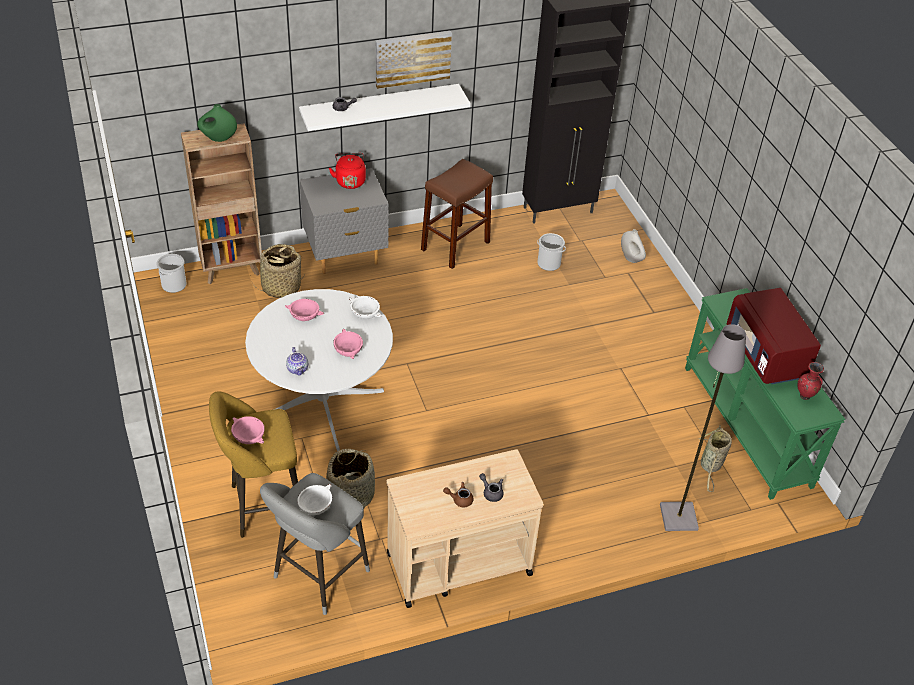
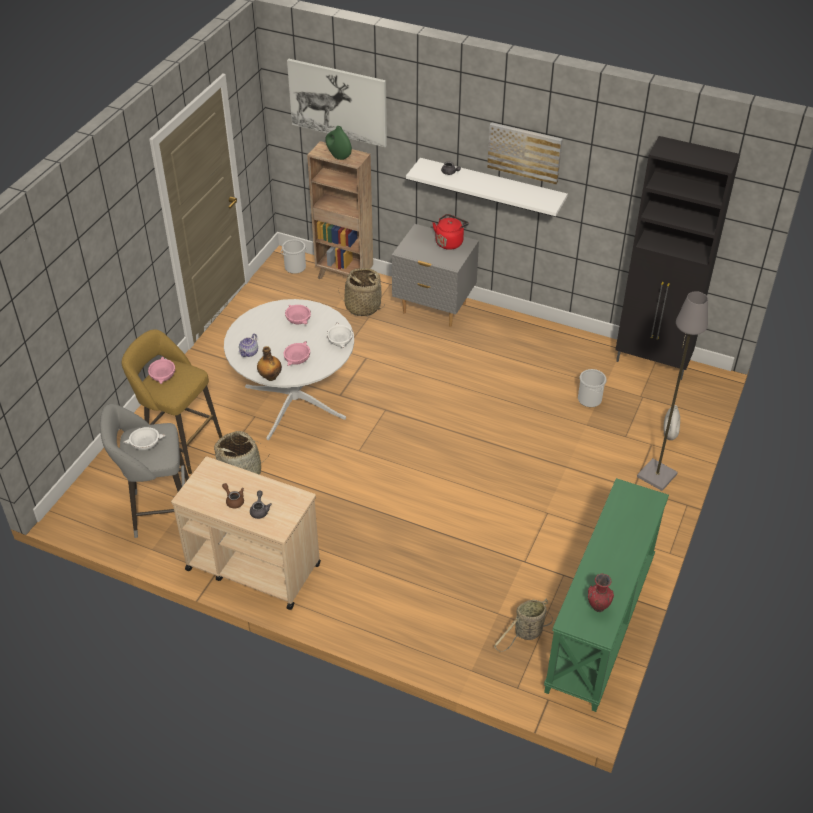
camera: 45 degrees right, 0 degrees up
brown stool [421,159,493,269] -> none
grey floor lamp [660,324,746,531] -> grey floor lamp moved to [637,291,708,491]
red microwave [727,288,821,384] -> none
none -> bottle [257,346,282,381]
none -> picture [287,59,387,147]

